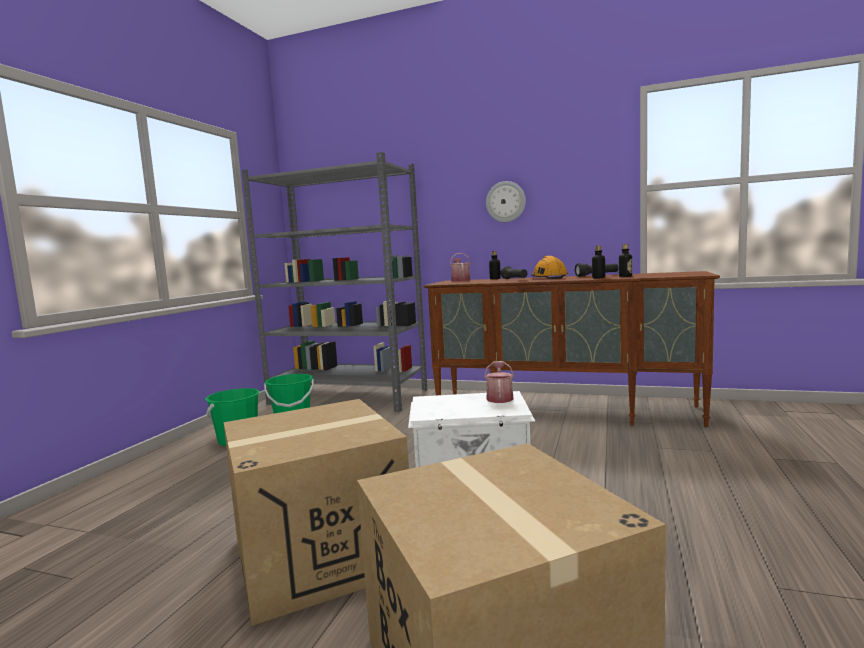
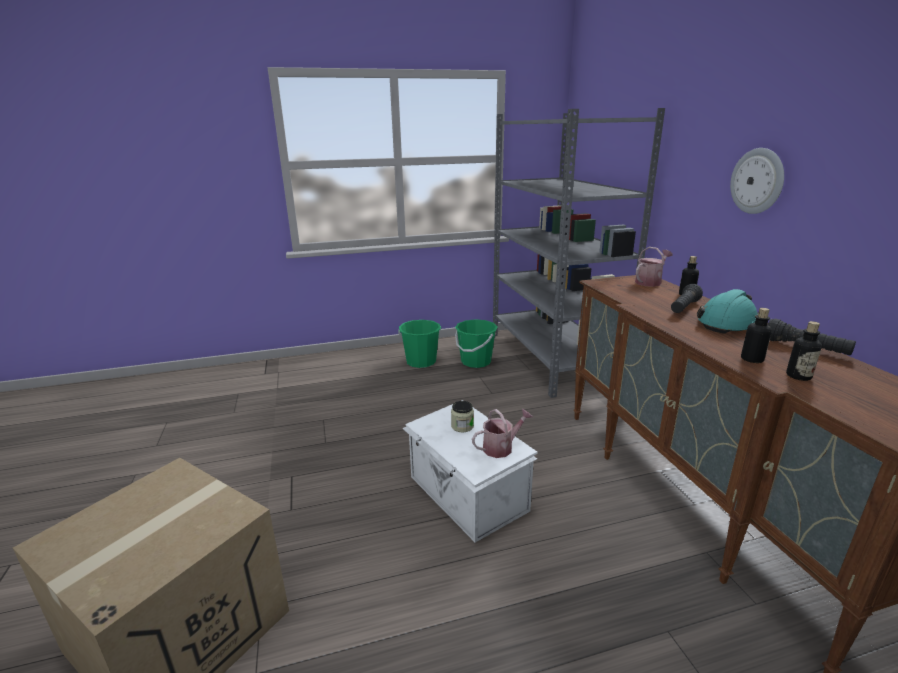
camera: 55 degrees right, 15 degrees up
cardboard box [224,399,409,626] -> none
orange hard hat [531,256,568,279] -> turquoise hard hat [697,289,758,334]
none -> jar [451,401,474,432]

